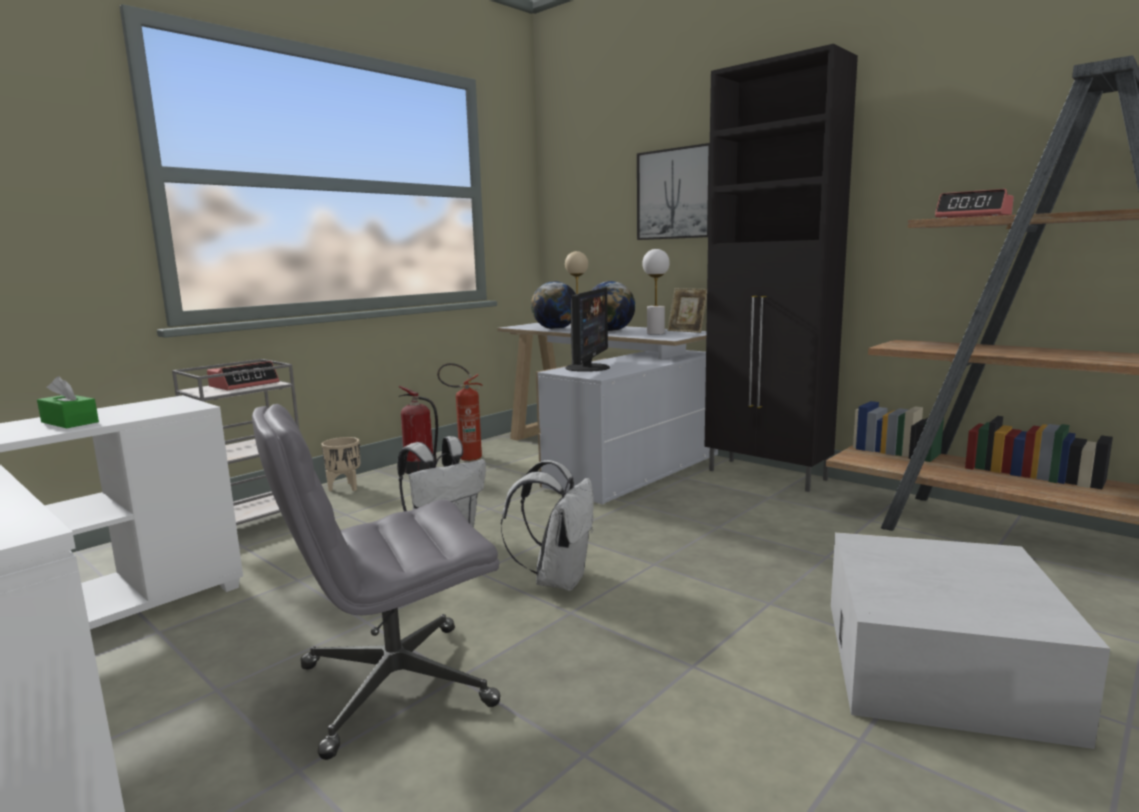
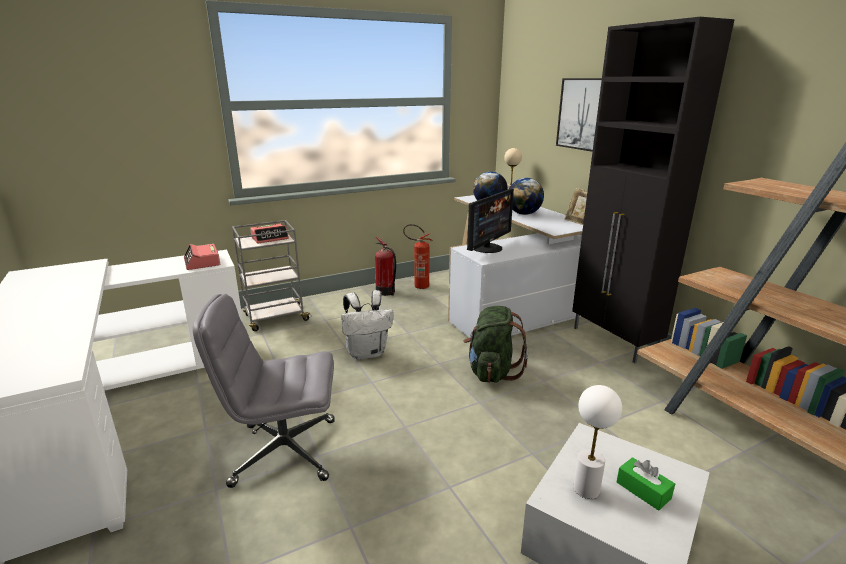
camera: 20 degrees right, 10 degrees up
green tissue box [37,376,99,428] -> green tissue box moved to [617,457,675,511]
beige planter [321,437,360,491] -> none
white backpack [501,460,594,591] -> none
white table lamp [642,249,670,335] -> white table lamp moved to [573,385,622,499]
alarm clock [935,189,1014,218] -> alarm clock moved to [184,244,220,270]
none -> green backpack [464,306,528,383]

